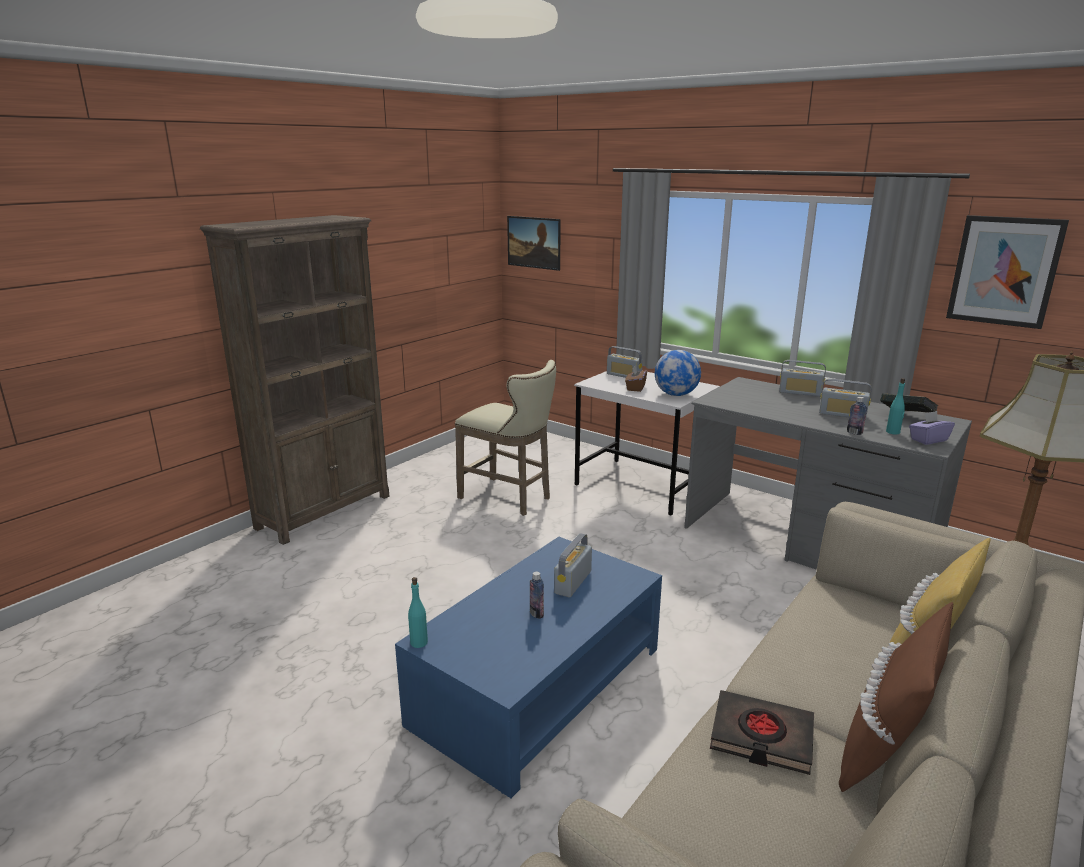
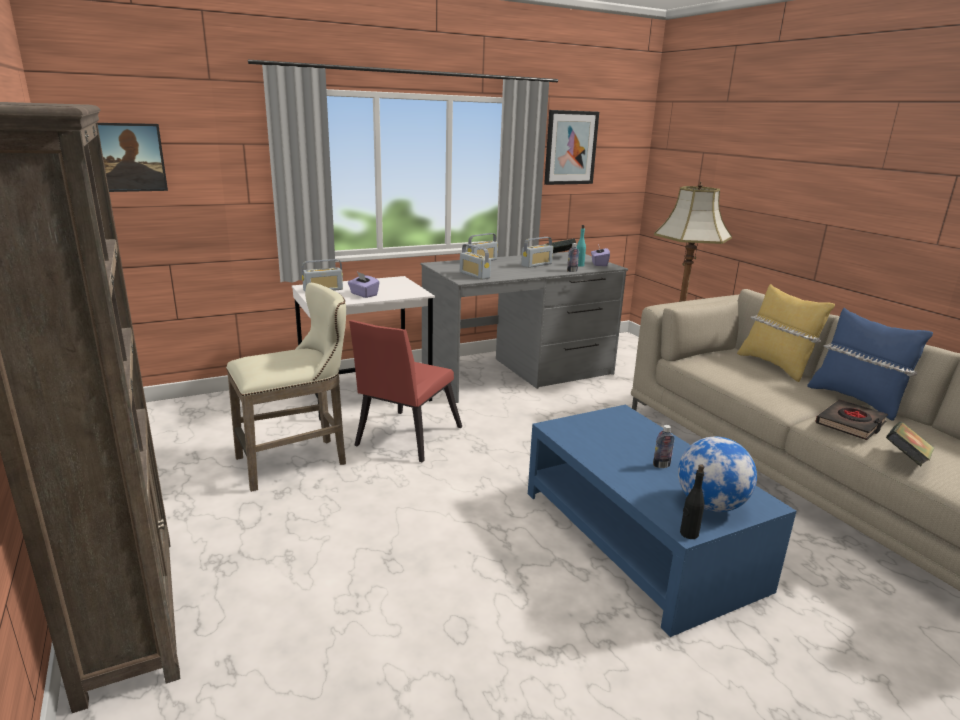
camera: 65 degrees left, 0 degrees up
turquoise bottle [408,577,428,648] -> black bottle [680,464,704,539]
radio [554,533,592,598] -> radio moved to [460,244,491,280]
brown tissue box [625,365,647,392] -> purple tissue box [348,272,380,298]
globe [655,350,701,396] -> globe moved to [678,437,757,512]
brown pillow [839,602,953,792] -> blue pillow [807,308,933,421]
none -> red chair [349,320,462,462]
none -> book [886,422,934,467]

